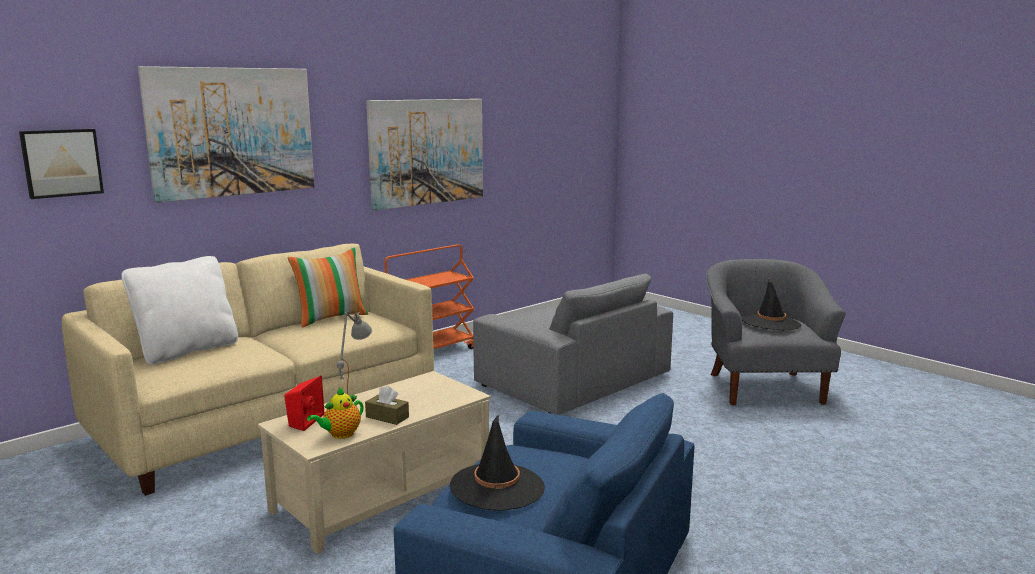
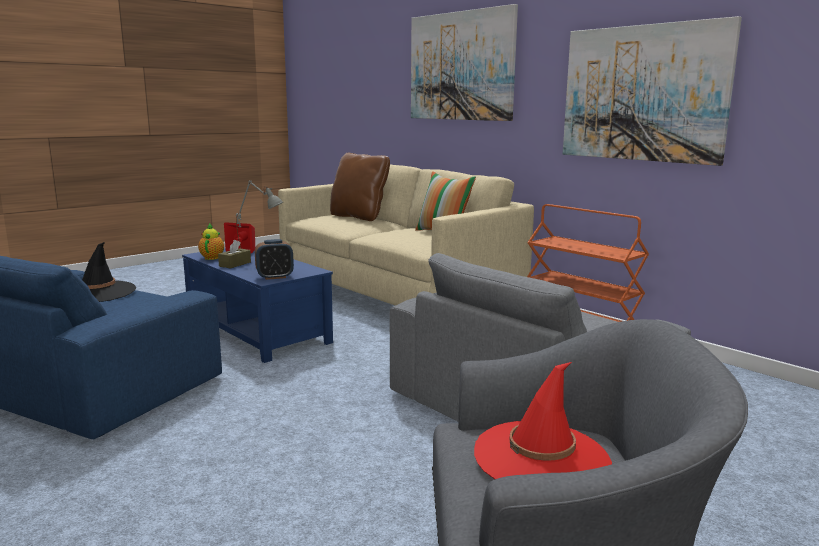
camera: 90 degrees right, 0 degrees up
picture [19,129,104,199] -> none
white pillow [121,256,238,365] -> brown pillow [330,153,390,221]
beige coffee table [258,371,491,554] -> blue coffee table [182,248,333,363]
teapot [307,387,364,439] -> teapot turned 45 degrees clockwise [198,224,224,260]
black hat [742,279,802,330] -> red hat [474,362,612,479]
none -> alarm clock [255,239,294,280]

